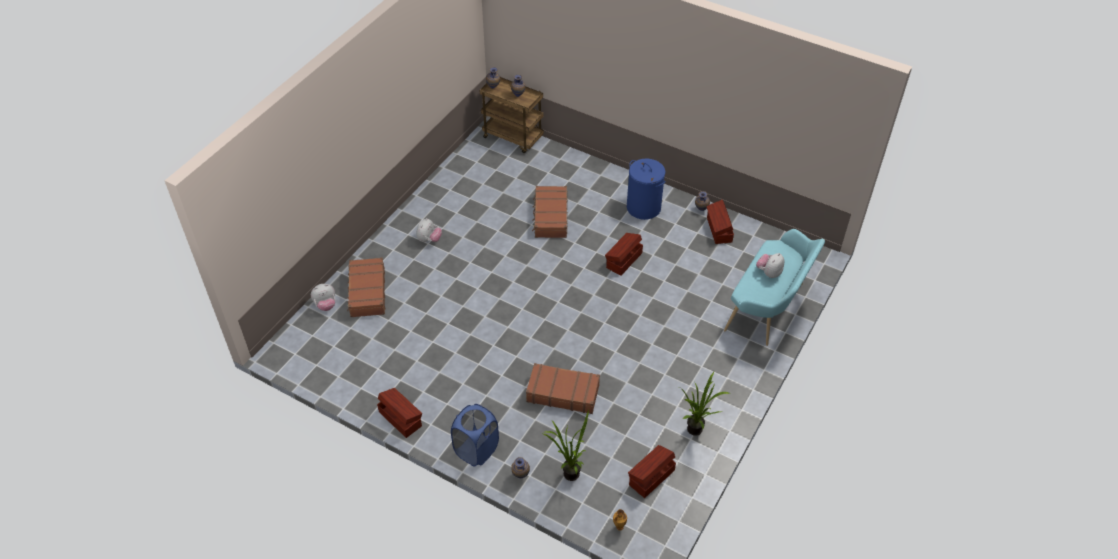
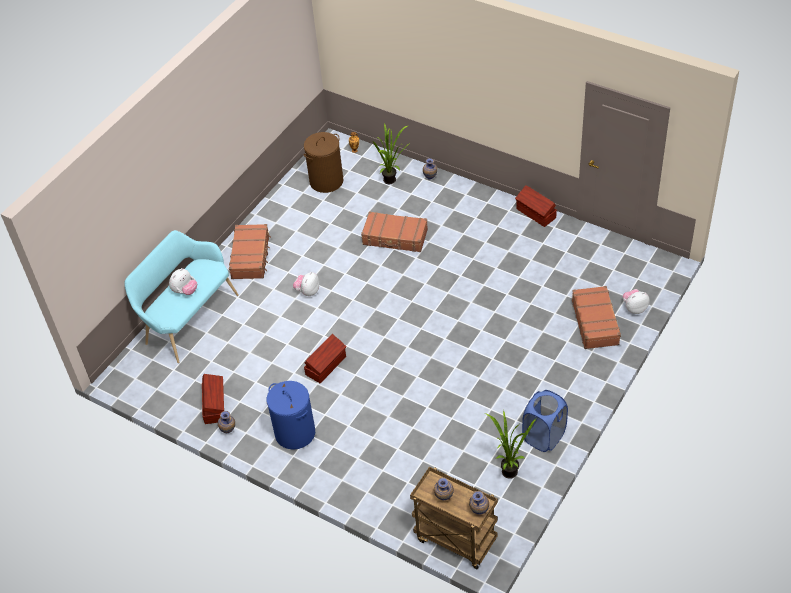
camera: 175 degrees left, 0 degrees up
plush toy [416,218,442,242] -> plush toy moved to [293,272,319,296]
blue laundry basket [451,404,499,466] -> blue laundry basket moved to [522,390,568,452]
brown suitcase [532,186,568,238] -> brown suitcase moved to [229,224,271,279]
brown storage box [628,445,676,498] -> brown laundry basket [303,132,344,193]
potted plant [678,372,730,436] -> potted plant moved to [484,410,536,479]

